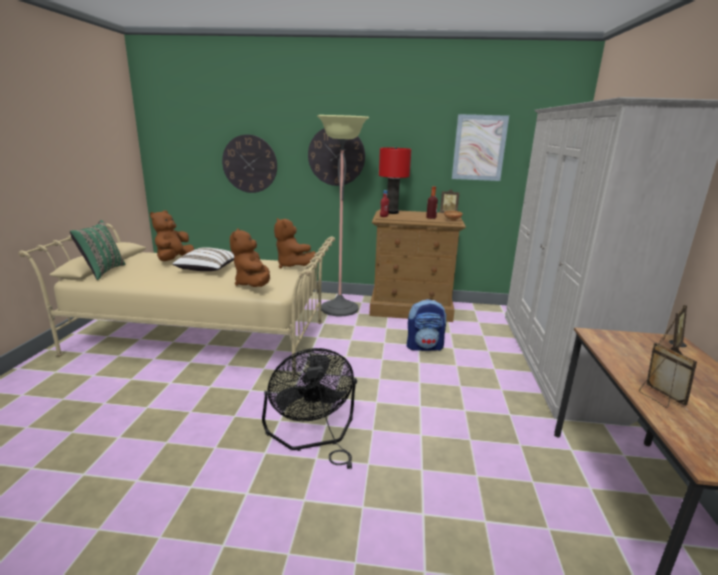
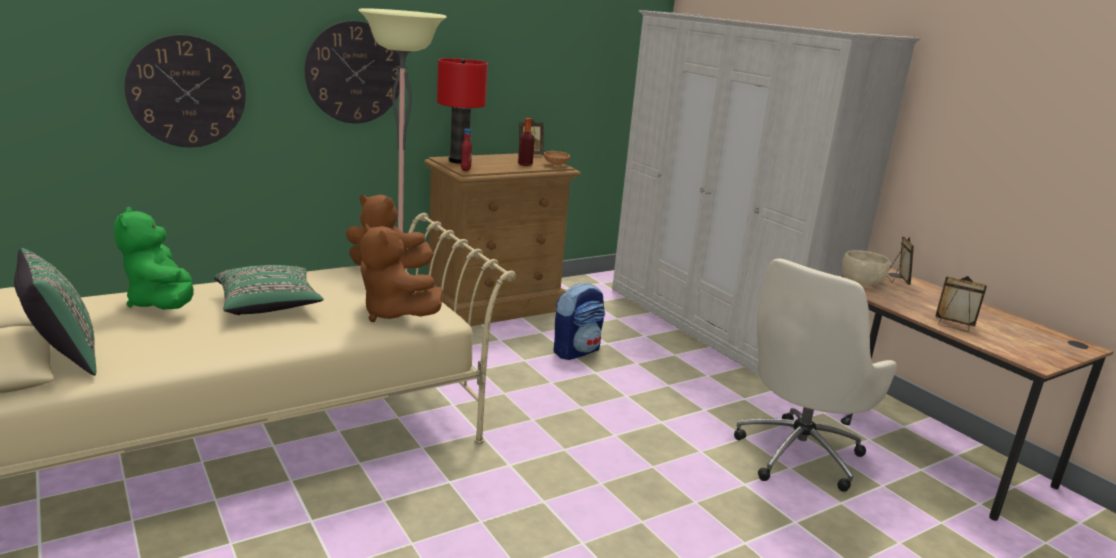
camera: 40 degrees left, 0 degrees up
brown plush toy [150,210,194,261] -> green plush toy [114,207,194,310]
white pillow [173,247,234,271] -> green pillow [214,265,324,315]
black fan [262,348,357,469] -> none
picture [452,114,509,181] -> none
none -> beige office chair [734,259,897,492]
none -> beige bowl [842,250,891,285]

